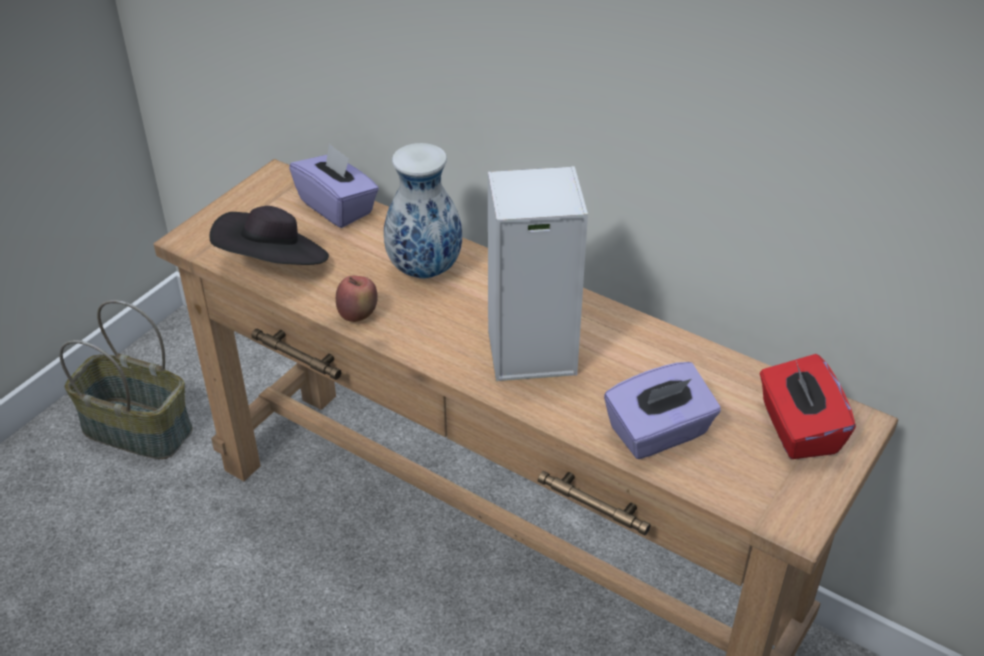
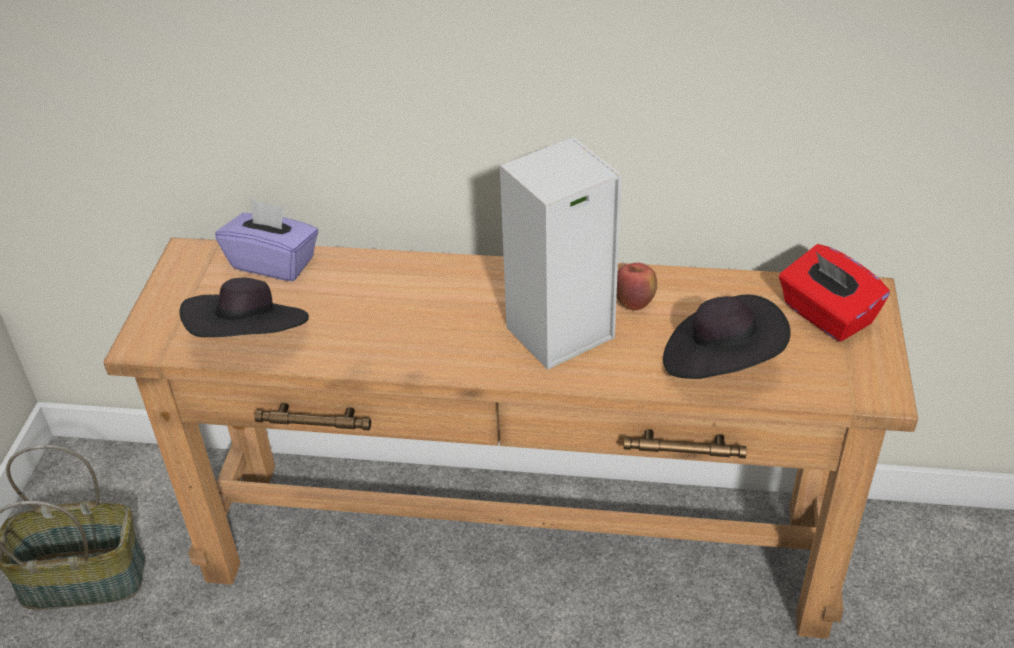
camera: 25 degrees left, 0 degrees up
apple [336,276,378,322] -> apple moved to [617,263,657,310]
vase [384,143,462,279] -> none
purple tissue box [604,362,721,459] -> black hat [663,294,790,379]

